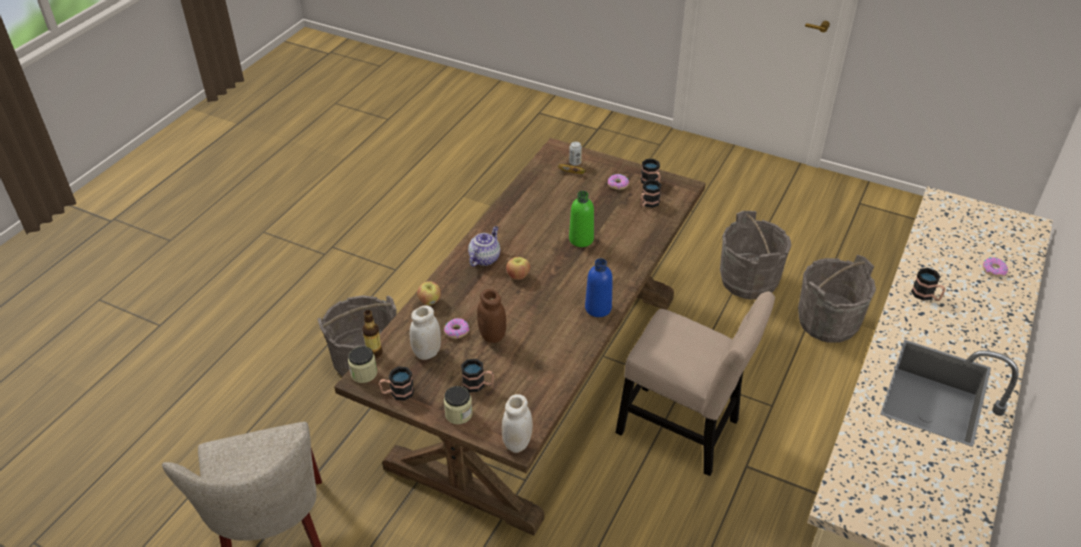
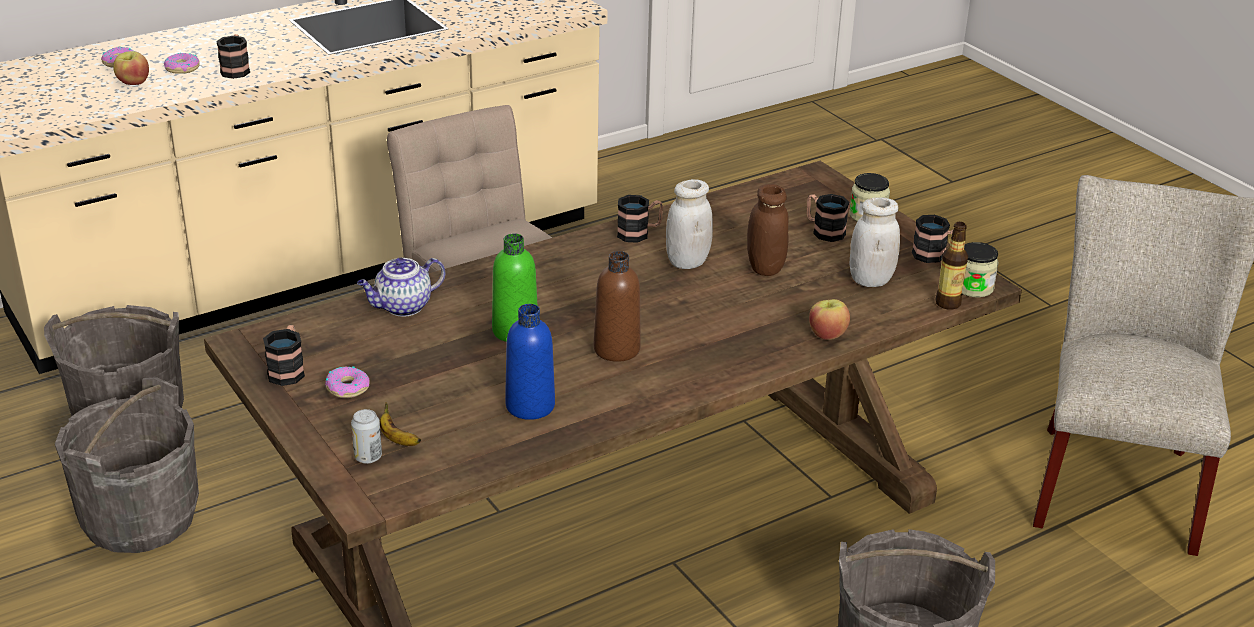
camera: 150 degrees left, 10 degrees down
donut [444,318,469,339] -> donut moved to [164,53,200,74]
teapot [468,226,500,266] -> teapot moved to [357,258,446,317]
white jar [502,394,533,453] -> white jar moved to [666,179,713,269]
apple [506,257,530,280] -> apple moved to [113,51,149,85]
blue bottle [585,258,613,317] -> blue bottle moved to [505,304,555,420]
mug [640,179,662,208] -> mug moved to [617,195,663,243]
none -> brown bottle [594,251,641,362]

